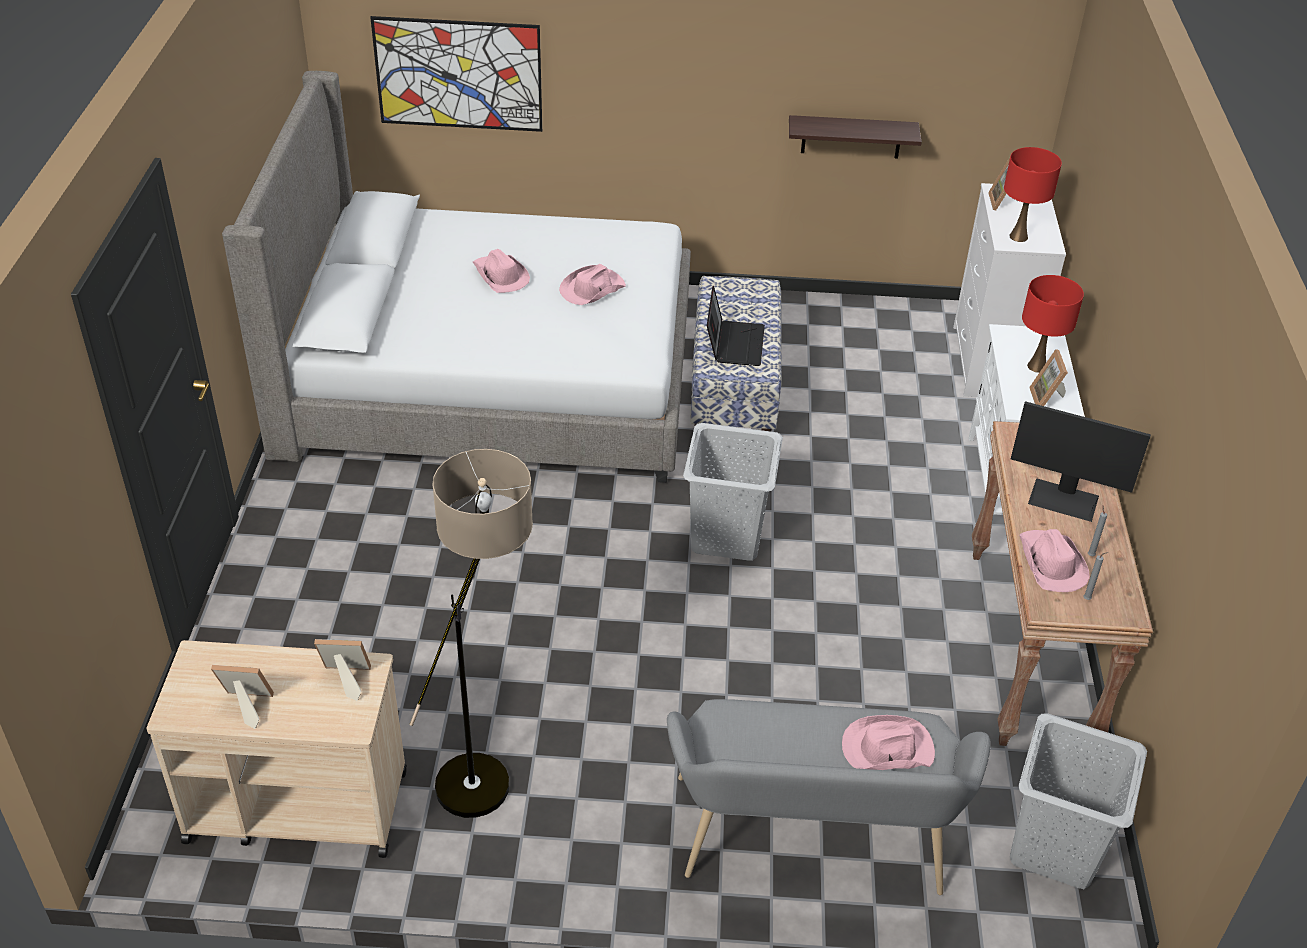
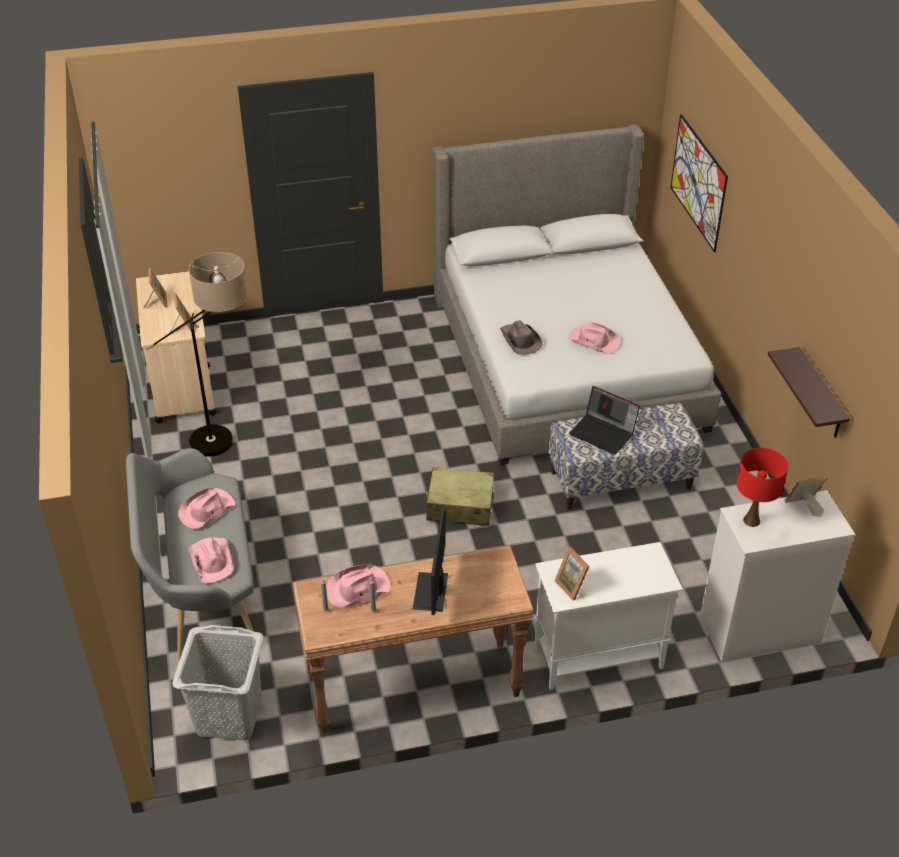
camera: 75 degrees right, 0 degrees up
pink hat [473,249,530,293] -> pink hat moved to [178,488,235,529]
grey laundry basket [683,423,783,561] -> beige suitcase [425,467,494,526]
laptop [707,286,765,366] -> laptop turned 45 degrees clockwise [569,386,640,455]
red table lamp [1022,275,1084,373] -> none
picture frame [1029,349,1068,406] -> picture frame turned 105 degrees counterclockwise [555,547,590,600]
none -> brown hat [500,320,543,355]

